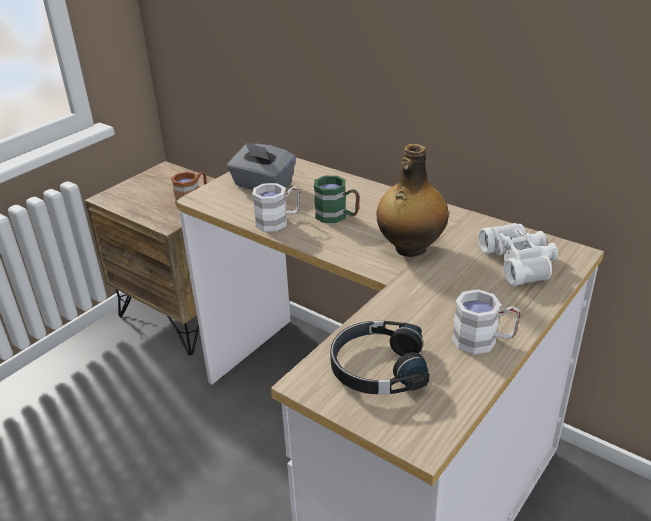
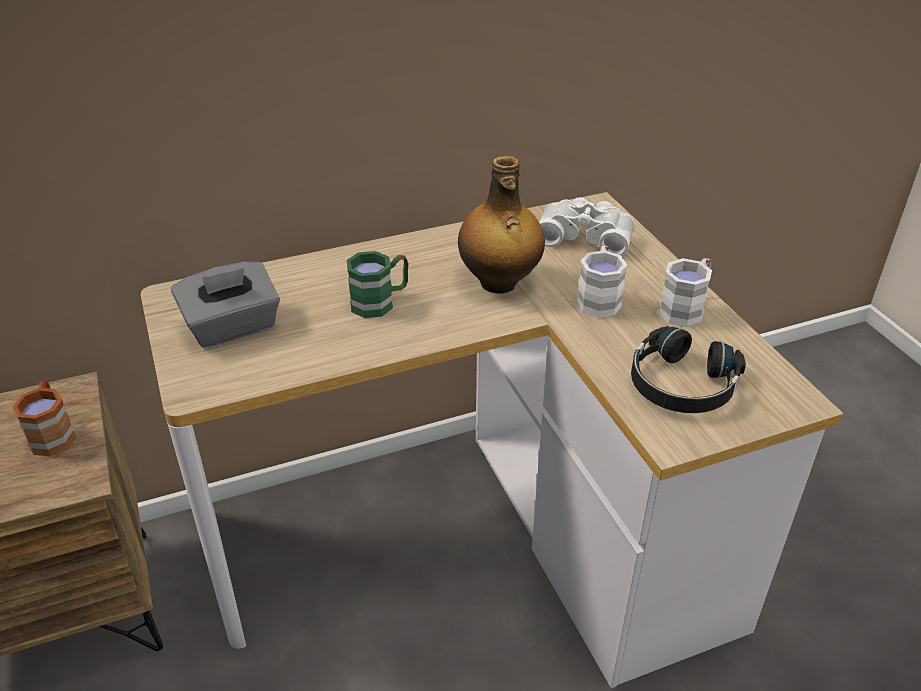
camera: 60 degrees left, 5 degrees up
white mug [252,183,300,232] -> white mug moved to [577,246,627,318]

